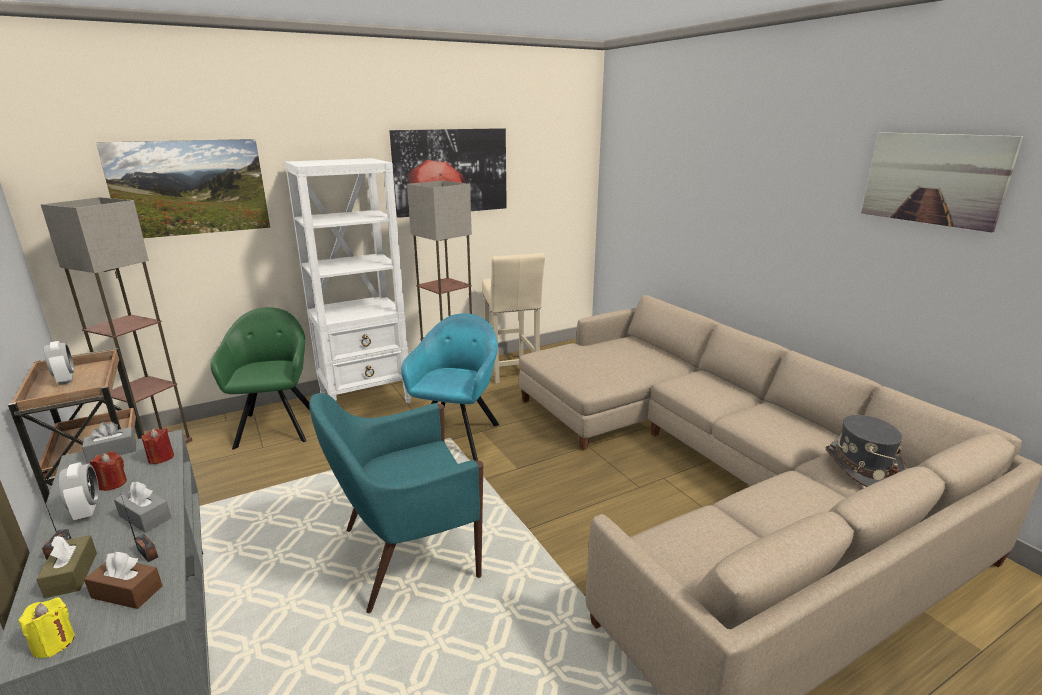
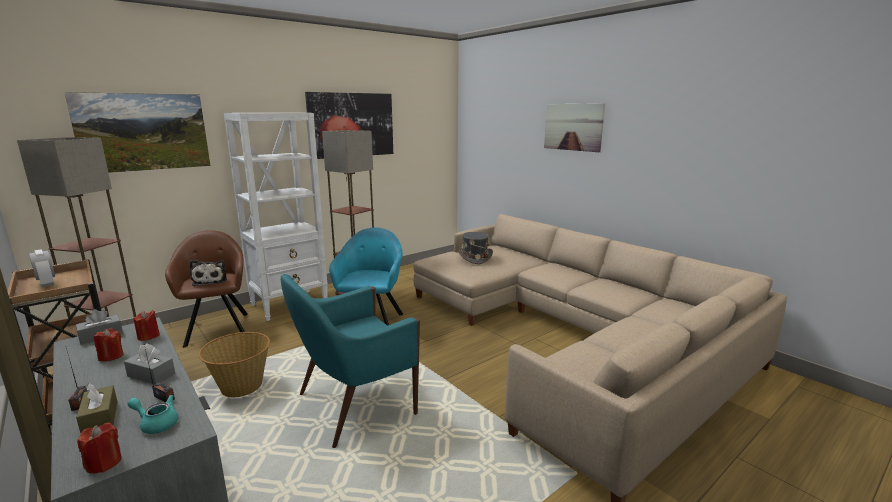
camera: 10 degrees left, 5 degrees down
yellow candle [19,597,75,658] -> red candle [77,423,122,474]
alarm clock [59,462,99,521] -> none
brown tissue box [84,552,162,609] -> turquoise teapot [127,395,178,434]
green armchair [210,307,310,450] -> brown armchair [165,230,248,348]
beige stool [482,253,545,383] -> none
grey hat [826,415,905,487] -> grey hat moved to [458,232,493,264]
picture [861,132,1023,232] -> picture moved to [544,103,605,152]
none -> plush toy [189,260,227,286]
none -> basket [199,332,270,397]

